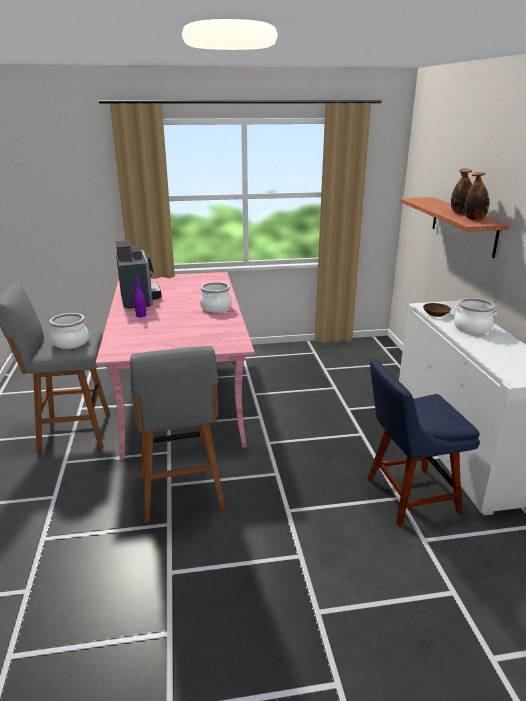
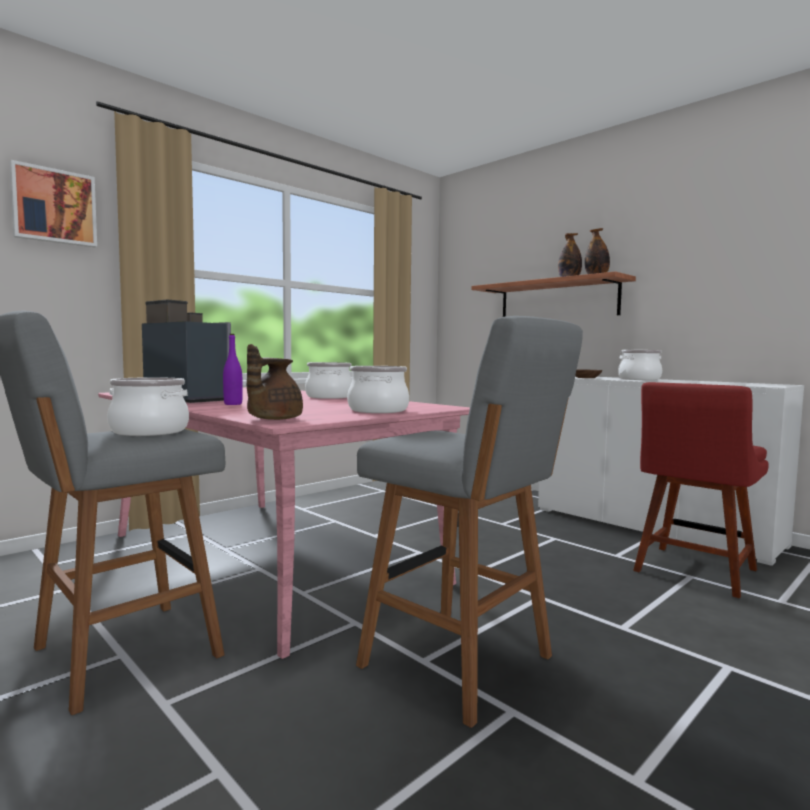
camera: 35 degrees left, 20 degrees down
blue chair [367,359,480,526] -> red chair [633,382,769,598]
none -> picture [10,160,97,248]
none -> brown teapot [247,344,303,420]
none -> cooking pot [347,366,409,413]

